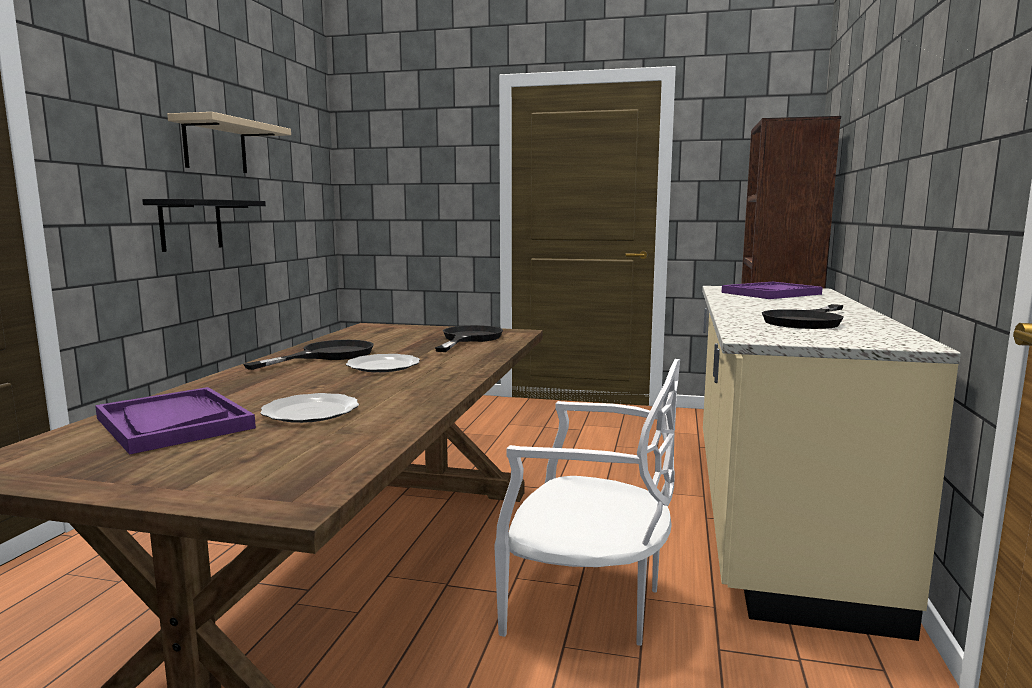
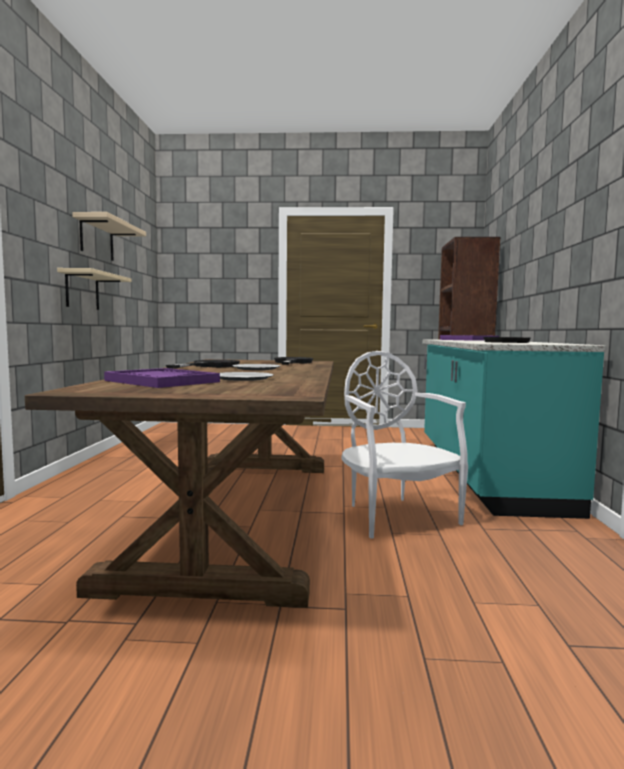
camera: 10 degrees left, 5 degrees down
black shelf [142,199,266,252] -> beige shelf [57,268,131,310]
white chair [494,359,680,646] -> white chair turned 120 degrees counterclockwise [341,351,468,539]
beige counter [702,286,961,641] -> turquoise counter [423,339,605,519]

